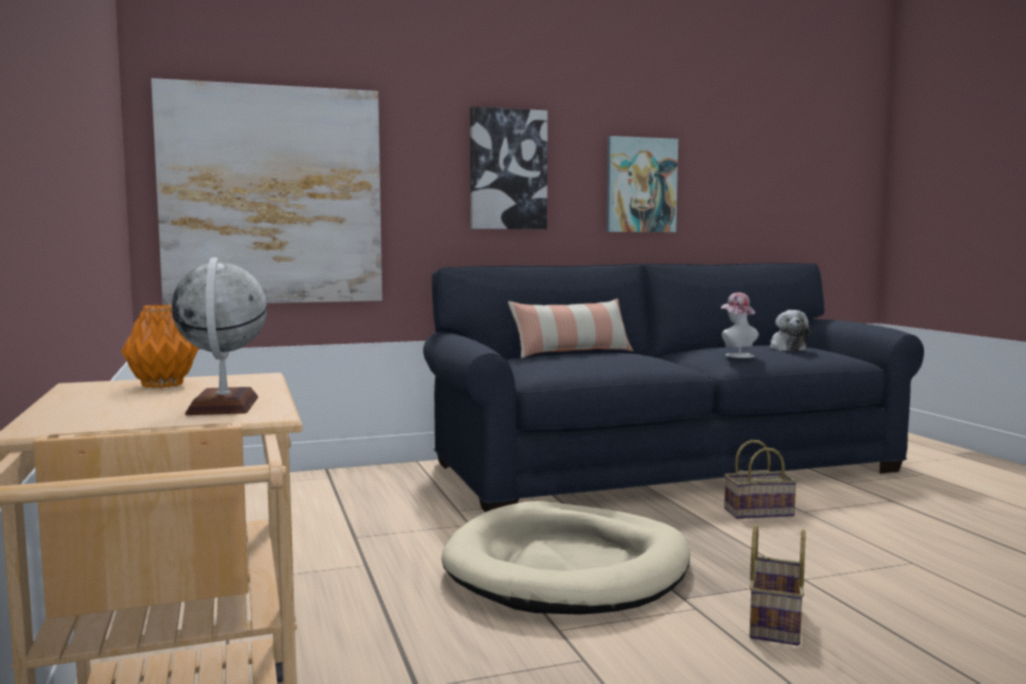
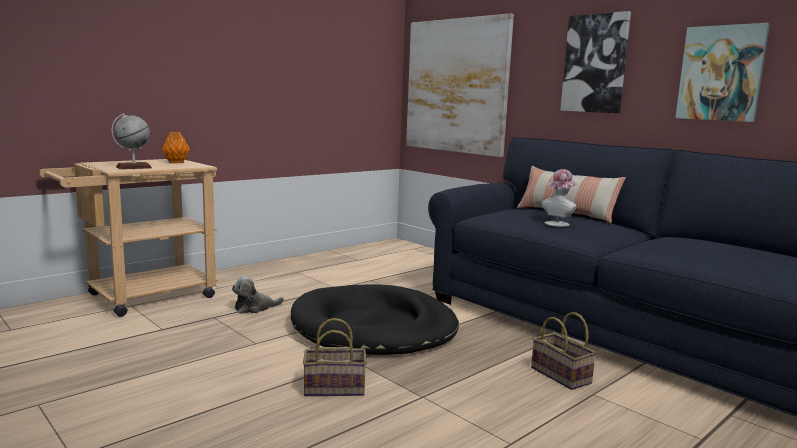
camera: 65 degrees right, 5 degrees up
beige dog bed [442,501,690,615] -> black dog bed [291,284,459,355]
hat [721,292,759,358] -> hat moved to [542,169,577,227]
plush toy [769,310,811,351] -> plush toy moved to [232,276,284,314]

